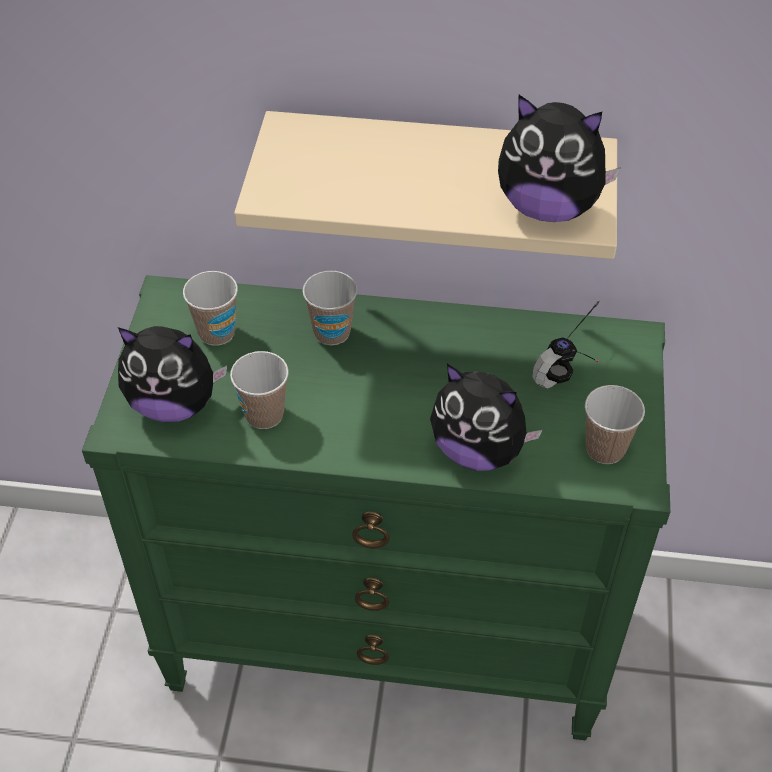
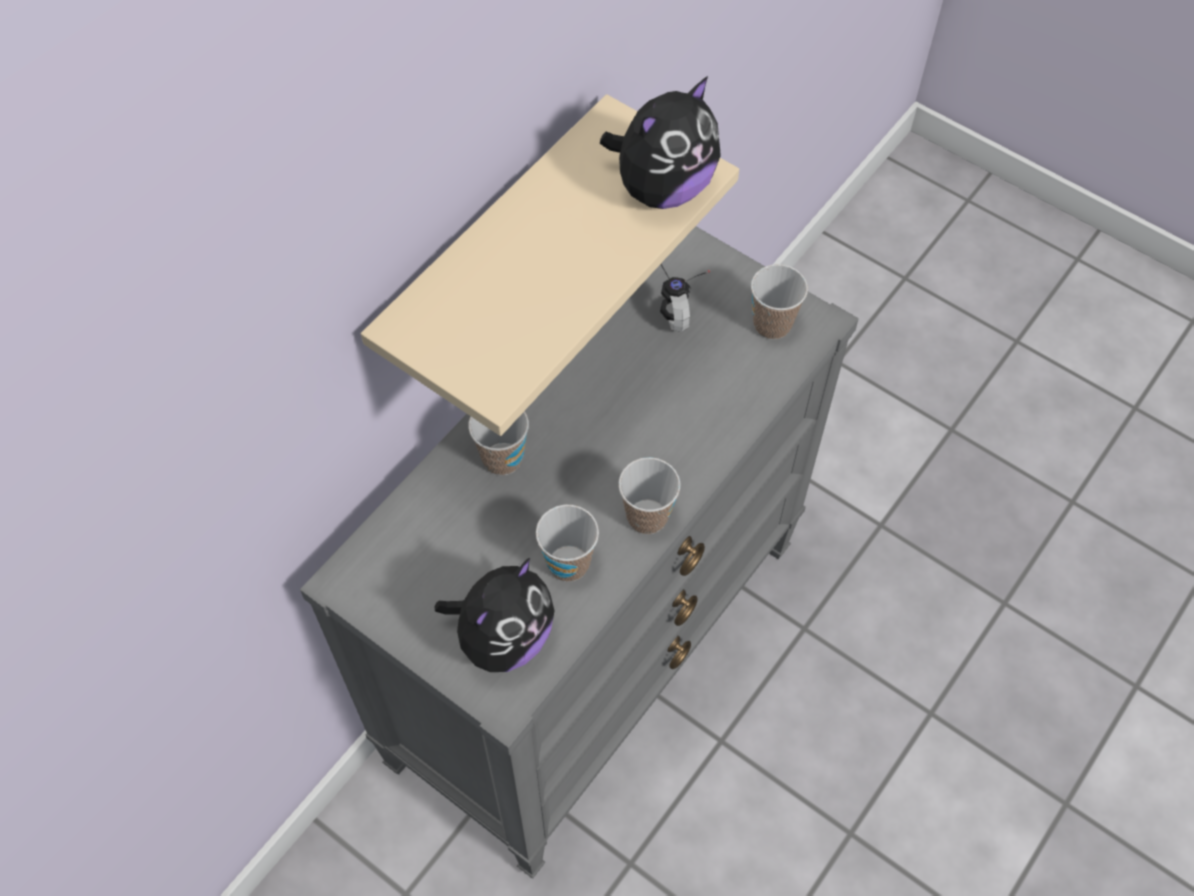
camera: 60 degrees left, 10 degrees up
green dresser [82,275,670,740] -> grey dresser [300,226,859,879]
cup [183,271,238,346] -> cup moved to [619,457,680,534]
plush toy [430,364,543,471] -> none

